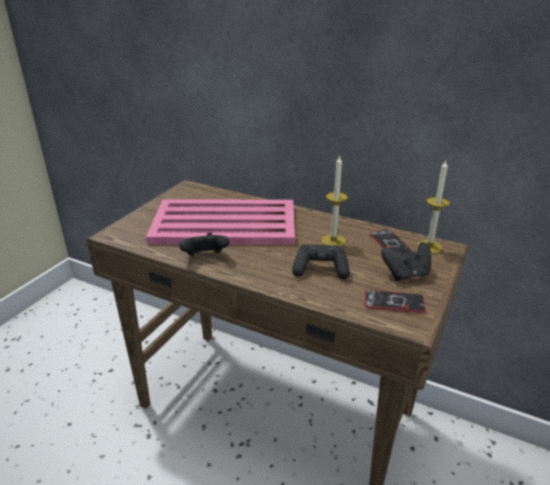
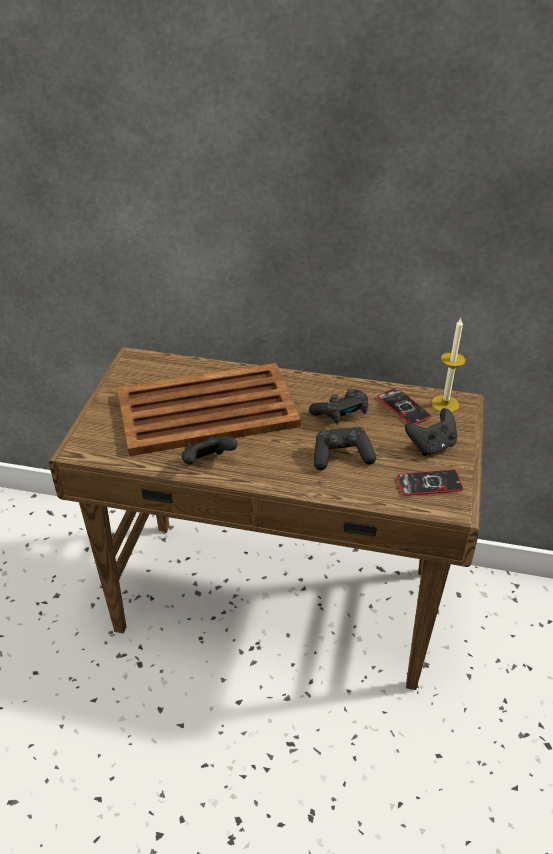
camera: 15 degrees left, 10 degrees up
pink tray [146,199,295,245] -> brown tray [117,363,301,456]
candle [322,155,348,246] -> black game controller [309,388,368,425]

